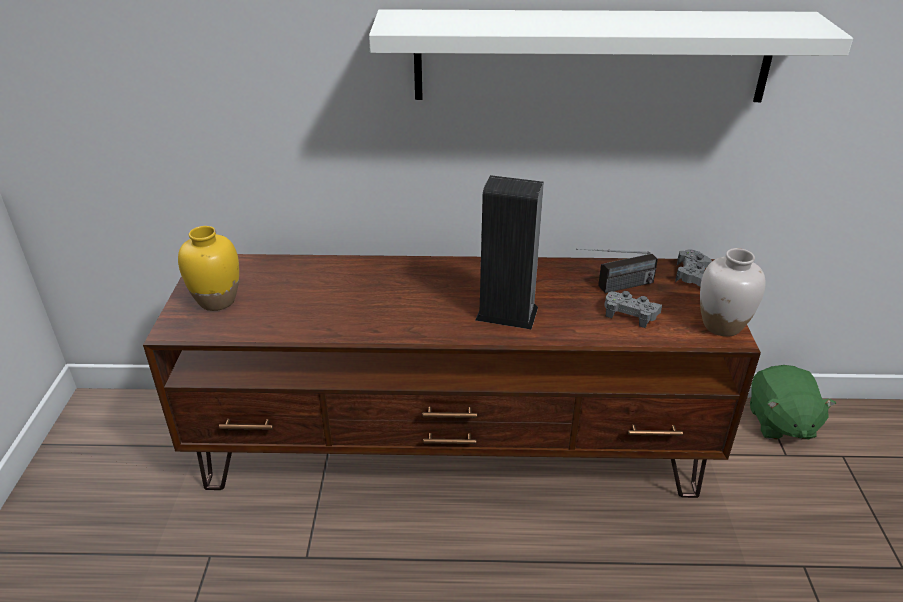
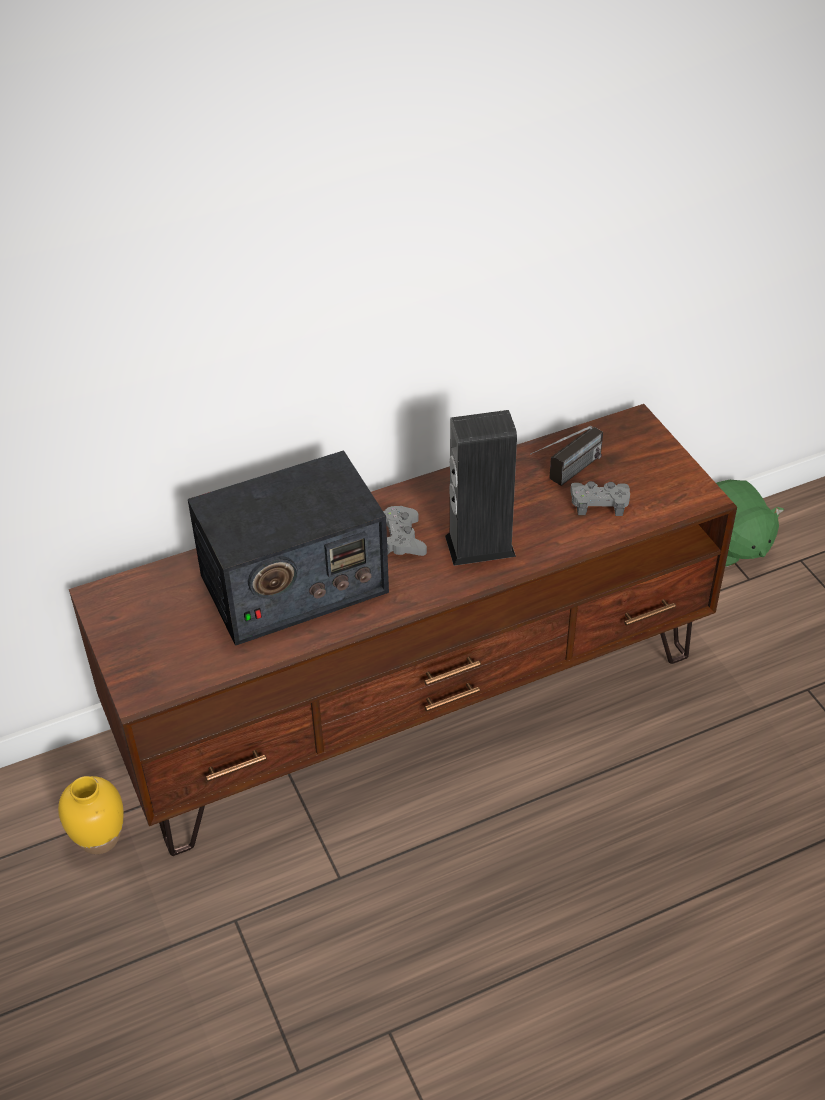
camera: 25 degrees left, 10 degrees up
yellow vase [178,226,239,311] -> yellow vase moved to [58,776,124,855]
white shelf [369,9,853,102] -> none
grey game controller [675,250,712,286] -> grey game controller moved to [383,506,427,556]
white vase [700,248,766,337] -> none
none -> radio [188,450,389,646]

